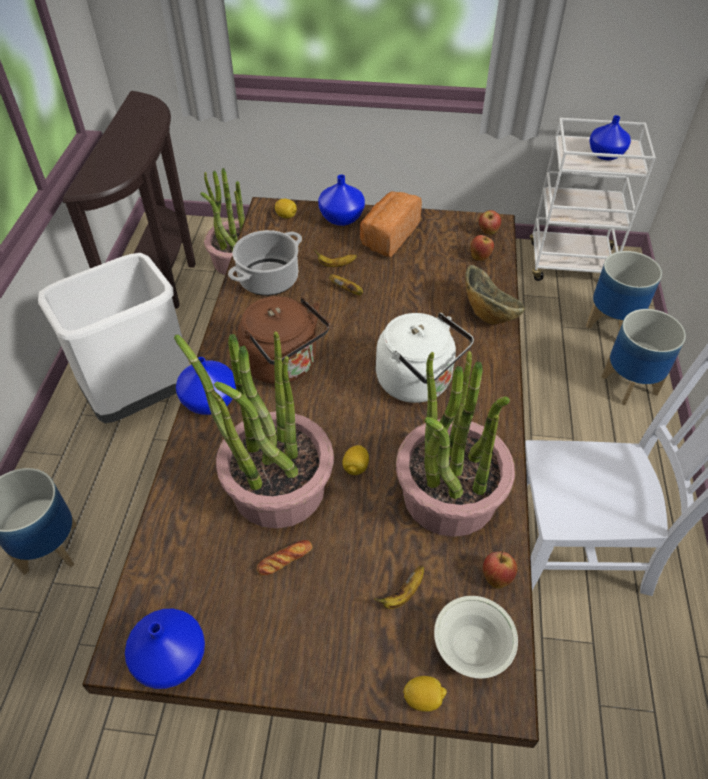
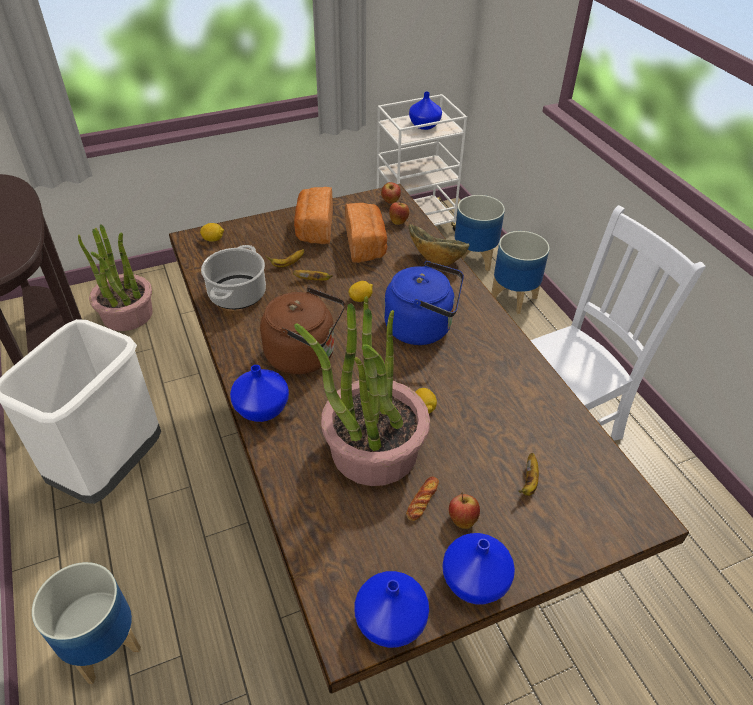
camera: 30 degrees left, 5 degrees down
blue vase [318,175,365,226] -> blue vase moved to [442,533,515,605]
white kettle [376,313,474,403] -> blue kettle [384,261,464,345]
potted plant [396,351,515,537] -> none
lemon [403,676,447,712] -> lemon moved to [349,281,373,302]
white bowl [434,596,518,678] -> none
apple [483,550,518,589] -> apple moved to [449,492,480,529]
none -> bread [345,203,387,263]

